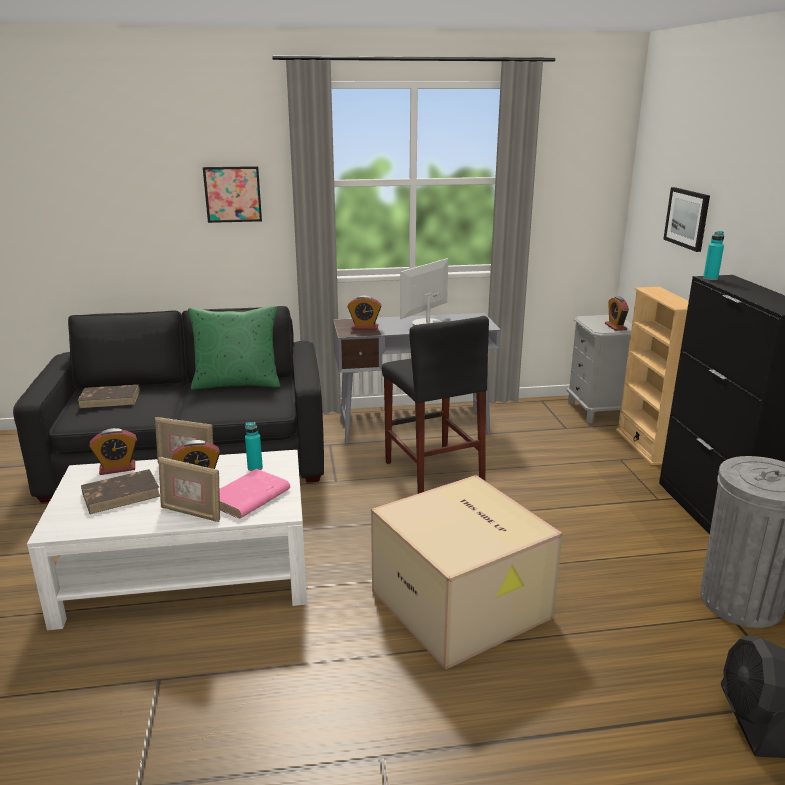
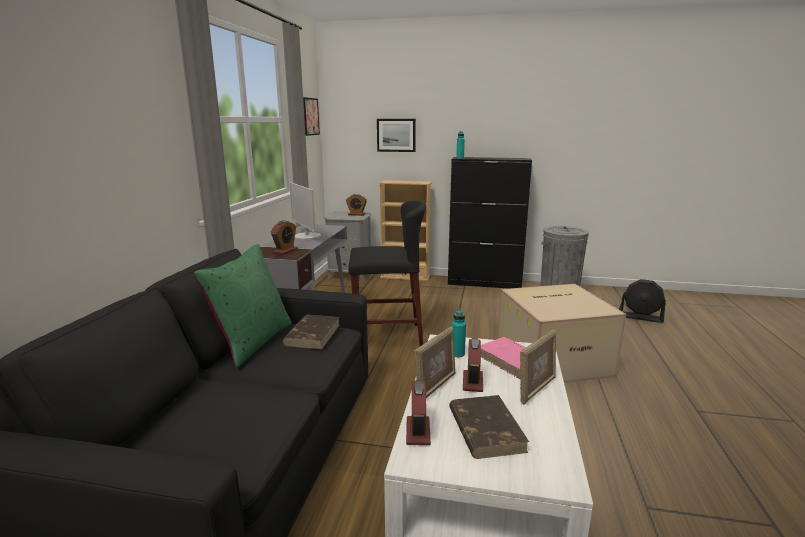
camera: 70 degrees left, 5 degrees down
brown book [77,385,140,408] -> brown book moved to [282,315,340,349]
picture [203,166,262,223] -> picture moved to [303,97,320,136]

